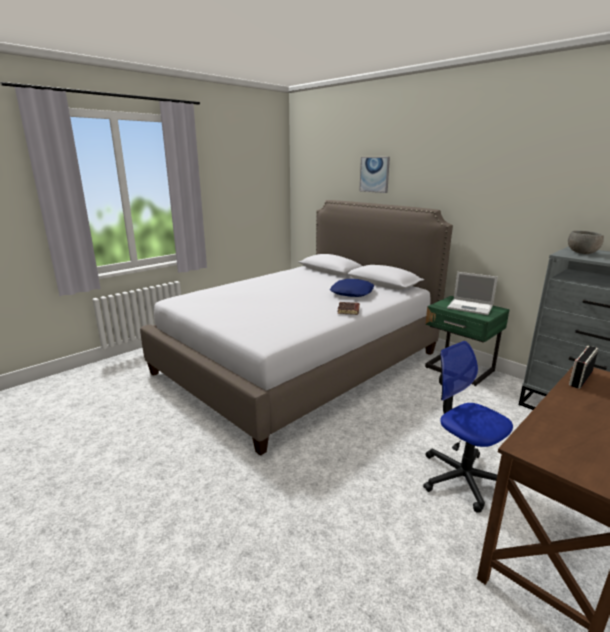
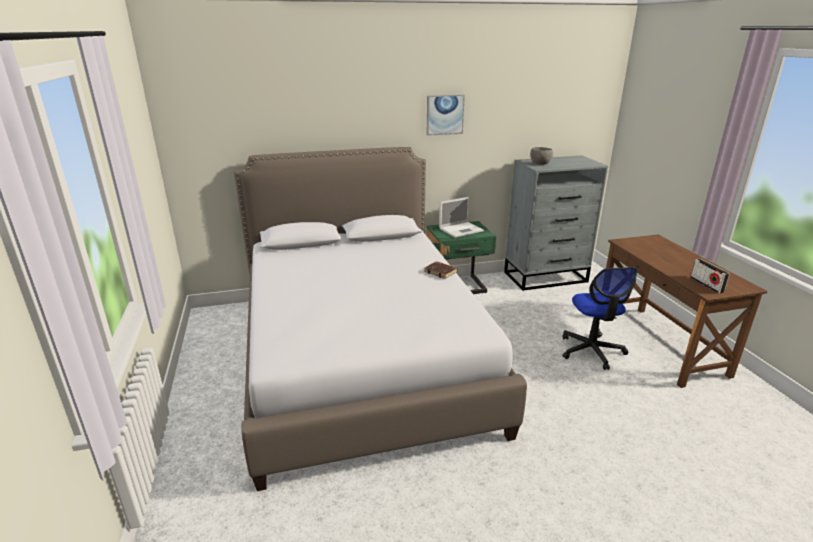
camera: 60 degrees left, 5 degrees up
blue pillow [330,279,375,297] -> none
picture [359,157,390,193] -> picture moved to [427,95,465,136]
office chair [423,341,513,513] -> office chair turned 90 degrees counterclockwise [562,267,638,370]
radio [569,346,598,389] -> radio moved to [690,259,730,293]

